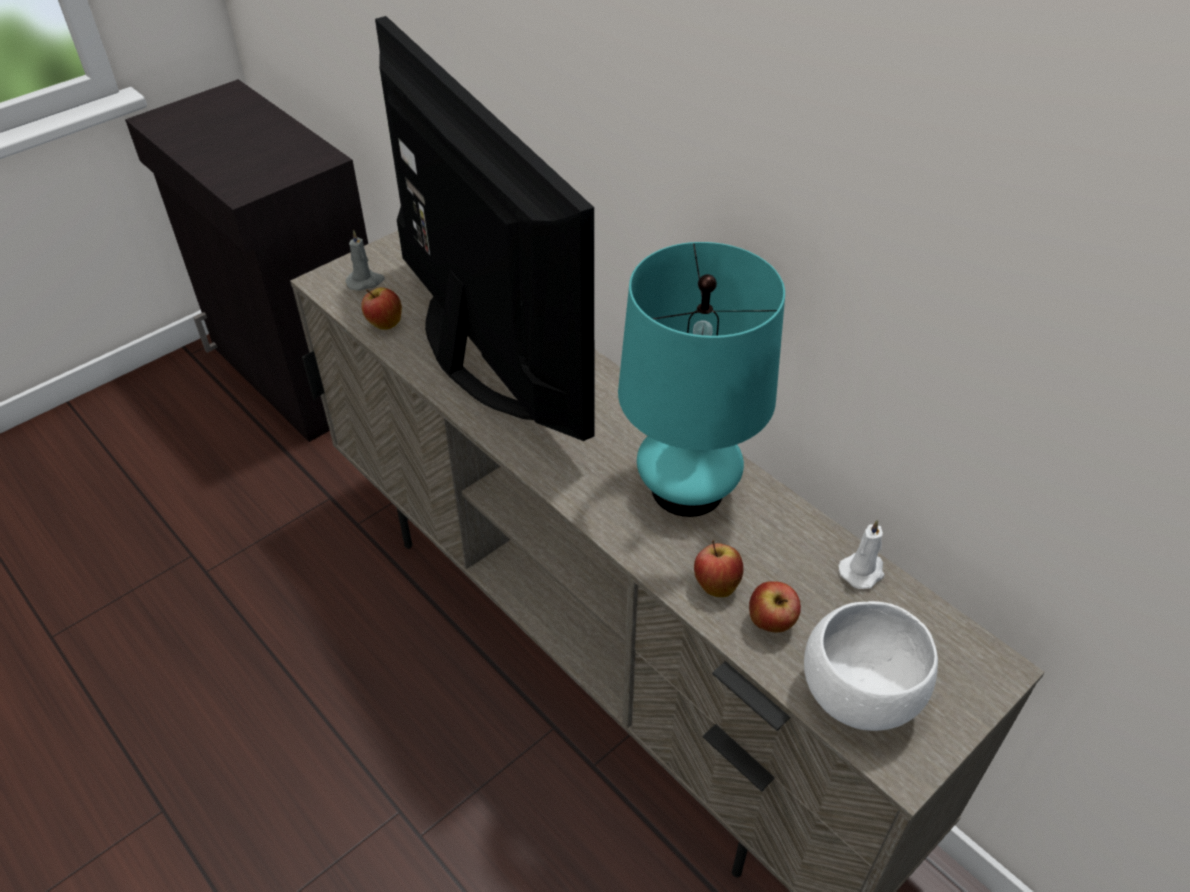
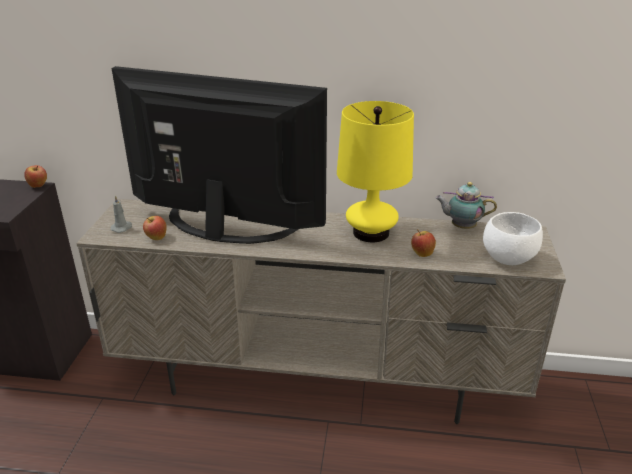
camera: 40 degrees left, 15 degrees down
turquoise table lamp [618,242,785,517] -> yellow table lamp [337,101,414,242]
apple [749,581,801,632] -> apple moved to [24,165,47,188]
white candle [839,519,885,589] -> teapot [435,182,497,229]

